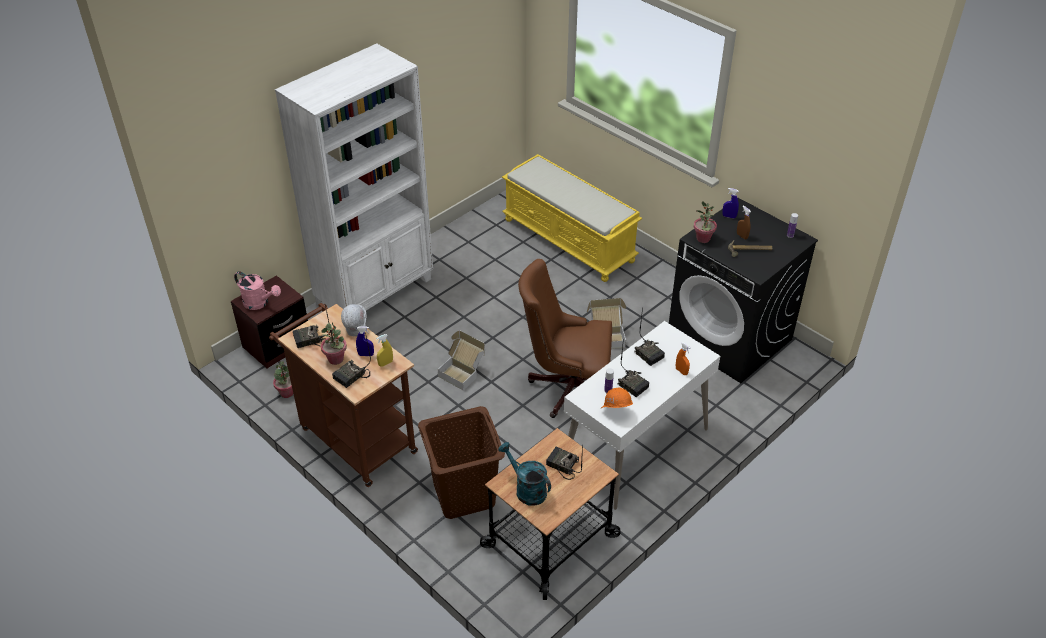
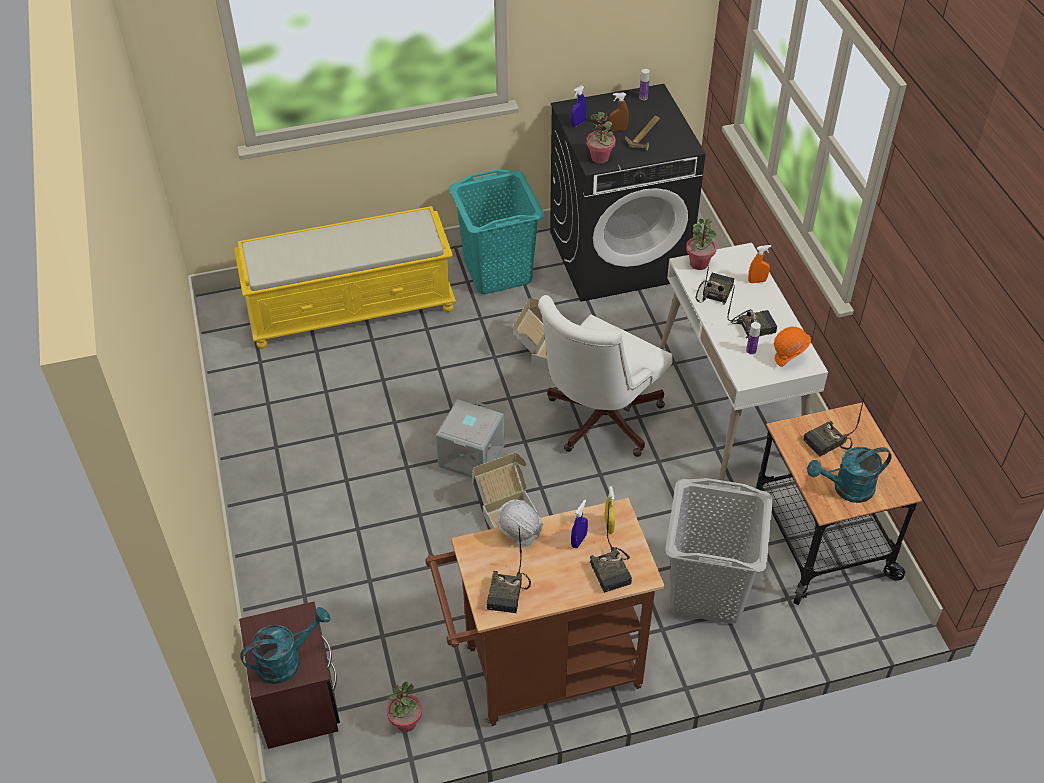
camera: 60 degrees left, 5 degrees up
pink watering can [234,271,281,310] -> turquoise watering can [240,607,331,684]
white bookcase [275,44,433,310] -> none
potted plant [321,322,347,365] -> potted plant moved to [686,219,717,270]
brown laundry basket [418,406,505,519] -> grey laundry basket [665,478,773,624]
brown office chair [518,259,612,418] -> white office chair [538,295,673,457]
radio [634,308,665,366] -> radio turned 60 degrees counterclockwise [696,265,735,305]
none -> grey storage box [436,399,504,479]
none -> turquoise laundry basket [449,169,544,294]

